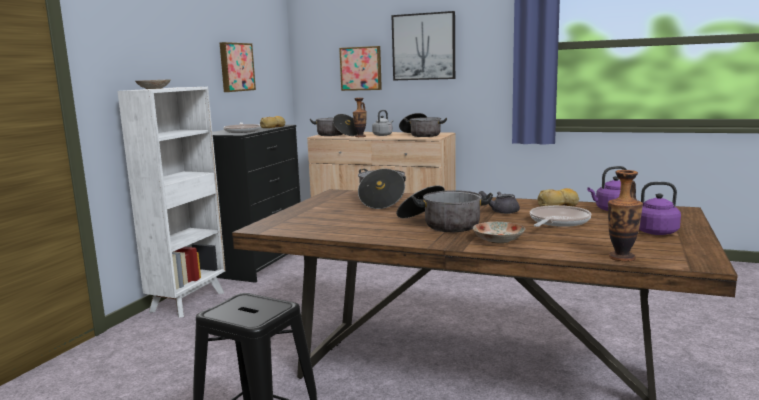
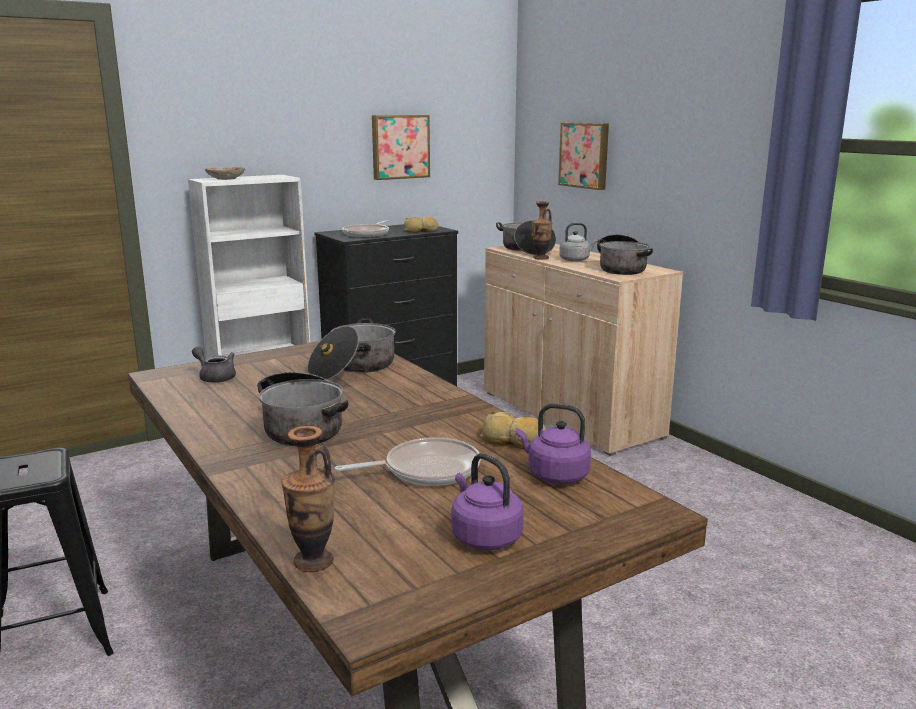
camera: 35 degrees right, 5 degrees up
picture [391,11,455,80] -> none
plate [473,222,525,243] -> none
grey teapot [478,191,520,214] -> grey teapot moved to [192,347,236,383]

